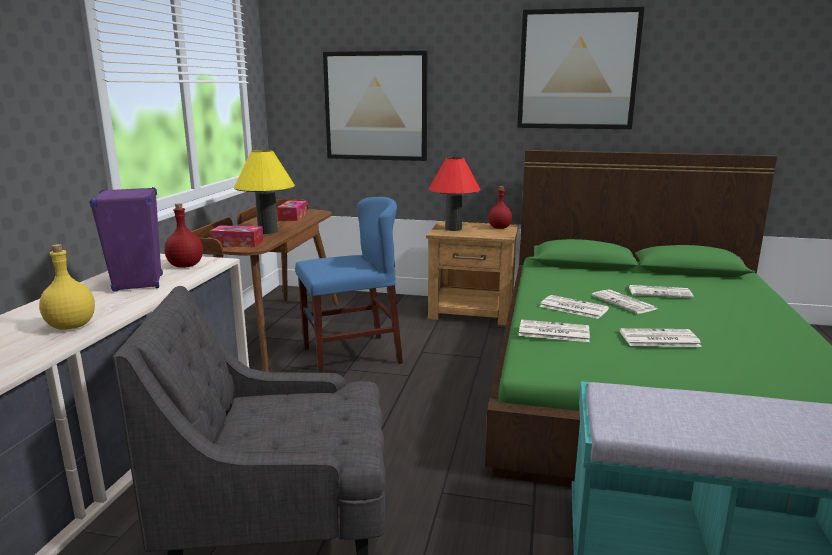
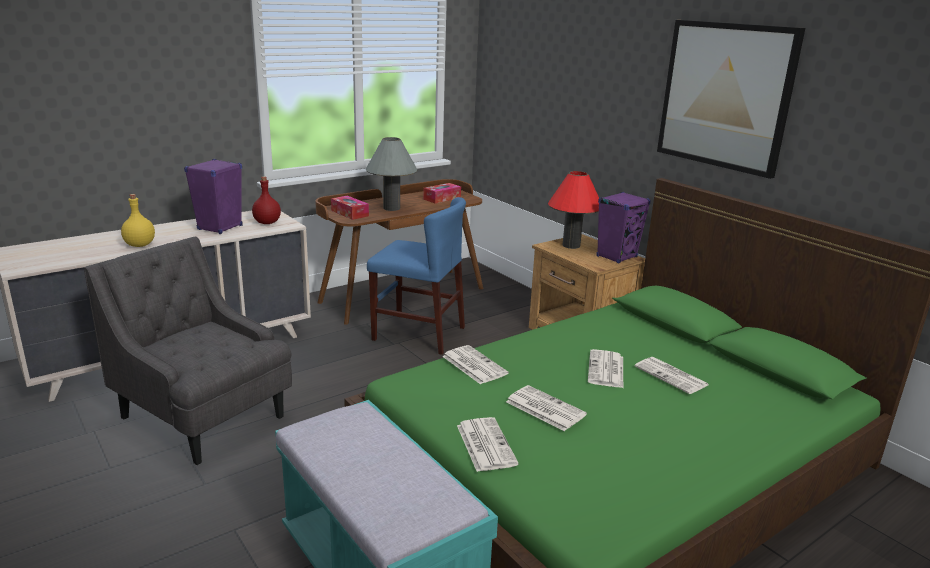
camera: 40 degrees right, 5 degrees up
yellow table lamp [234,150,295,234] -> grey table lamp [366,137,417,211]
picture [323,51,427,161] -> none
red bottle [488,186,512,229] -> purple speaker [597,192,651,263]
newspaper [539,295,609,319] -> newspaper moved to [457,417,518,472]

